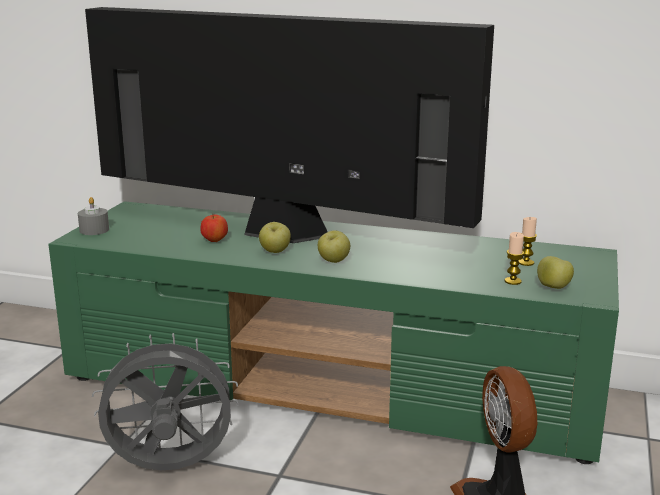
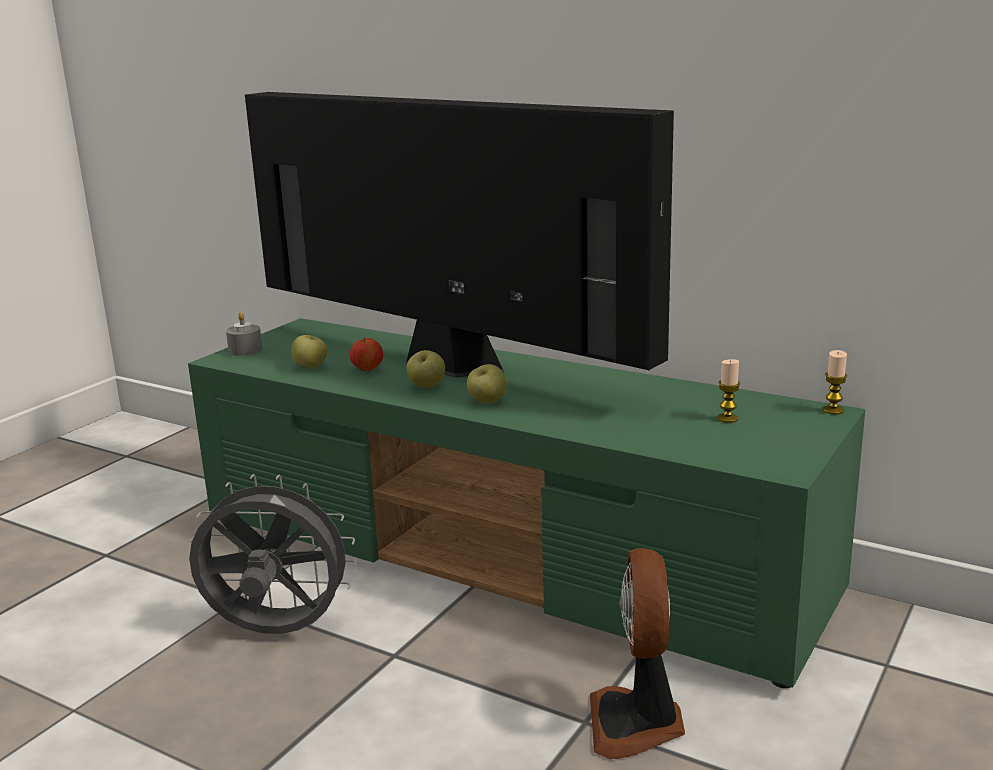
camera: 15 degrees right, 0 degrees up
candle [505,232,524,285] -> candle moved to [823,350,847,414]
apple [537,256,574,289] -> apple moved to [291,335,328,369]

